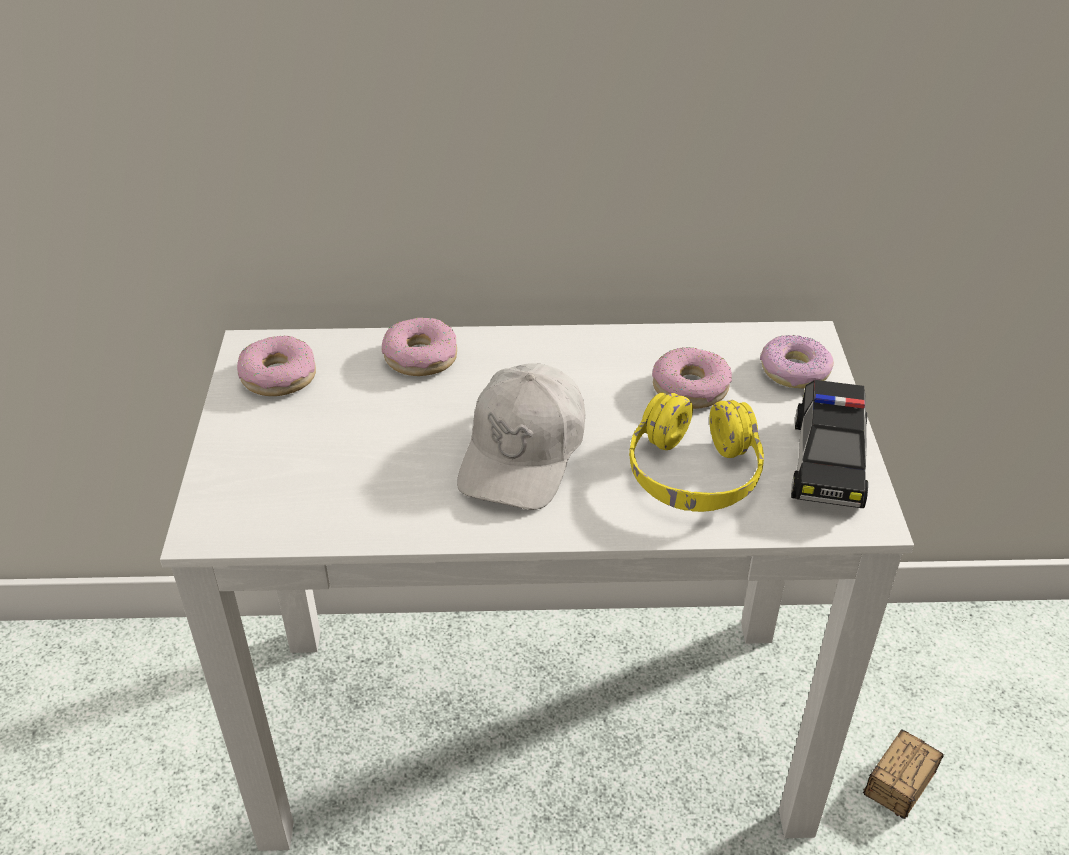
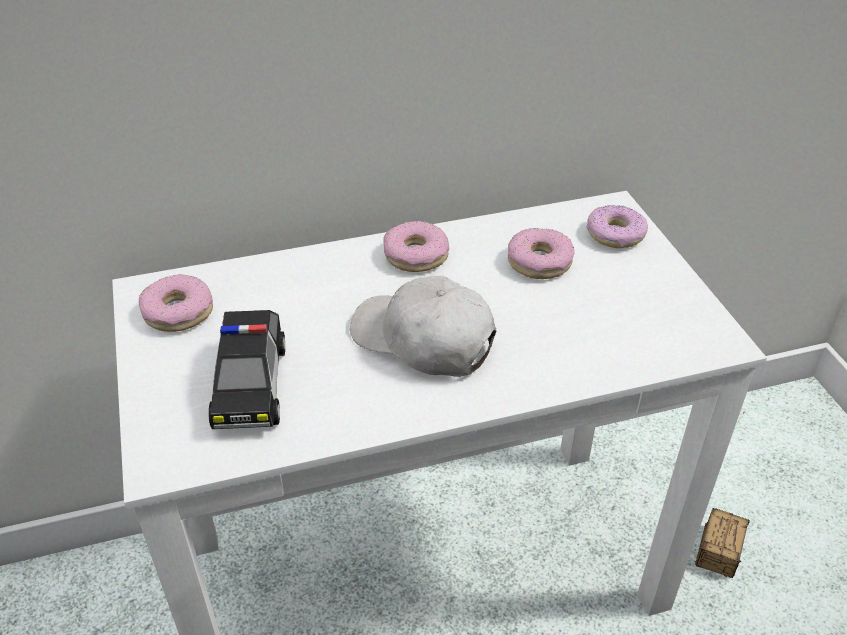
camera: 15 degrees left, 0 degrees up
donut [382,317,457,376] -> donut moved to [383,221,449,272]
white cap [457,363,585,510] -> white cap turned 120 degrees clockwise [350,276,496,377]
yellow headphones [629,393,764,512] -> none
toy car [791,380,868,508] -> toy car moved to [209,310,285,429]

